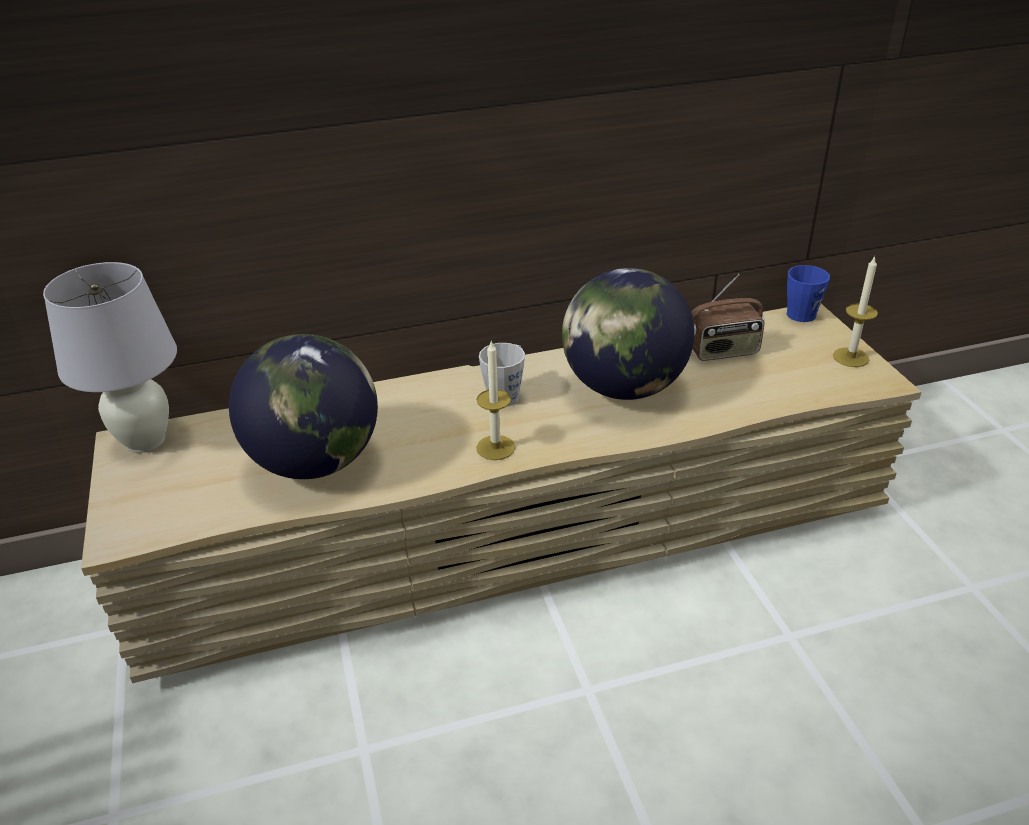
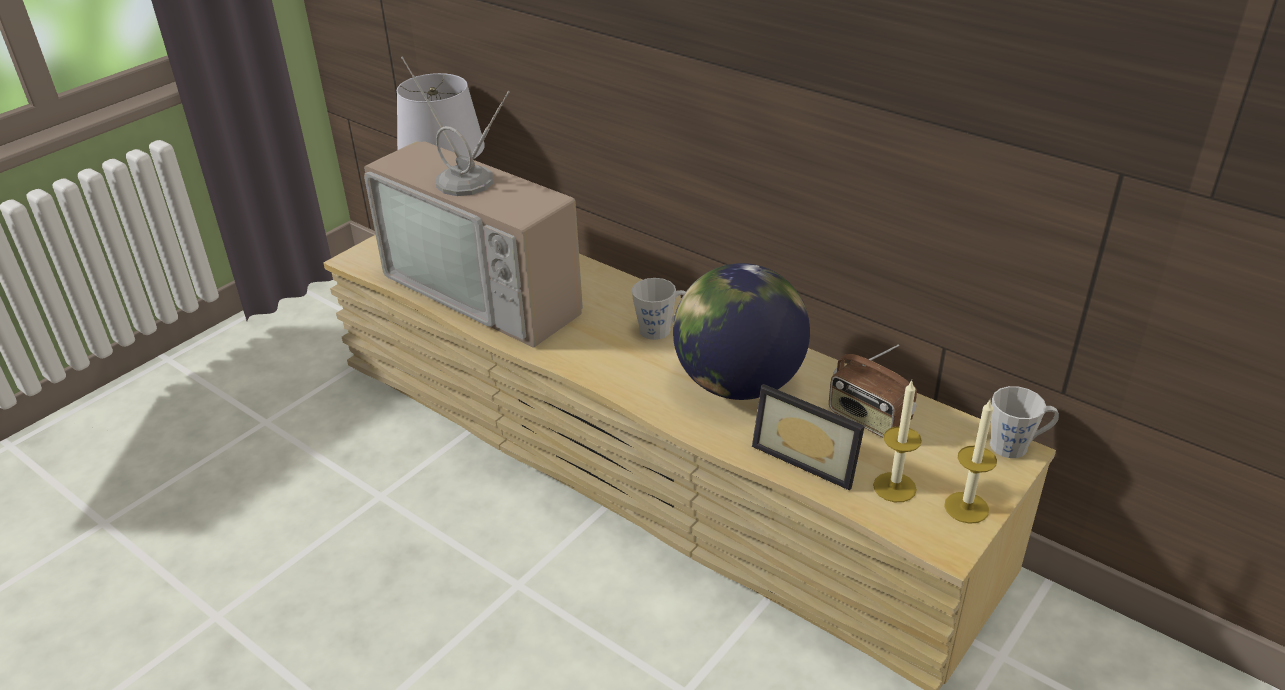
camera: 55 degrees right, 0 degrees up
globe [229,334,378,479] -> television [364,56,583,348]
candle [476,340,515,460] -> candle moved to [873,380,922,502]
blue mug [787,265,830,322] -> grey mug [990,386,1059,458]
none -> picture frame [752,384,865,490]

